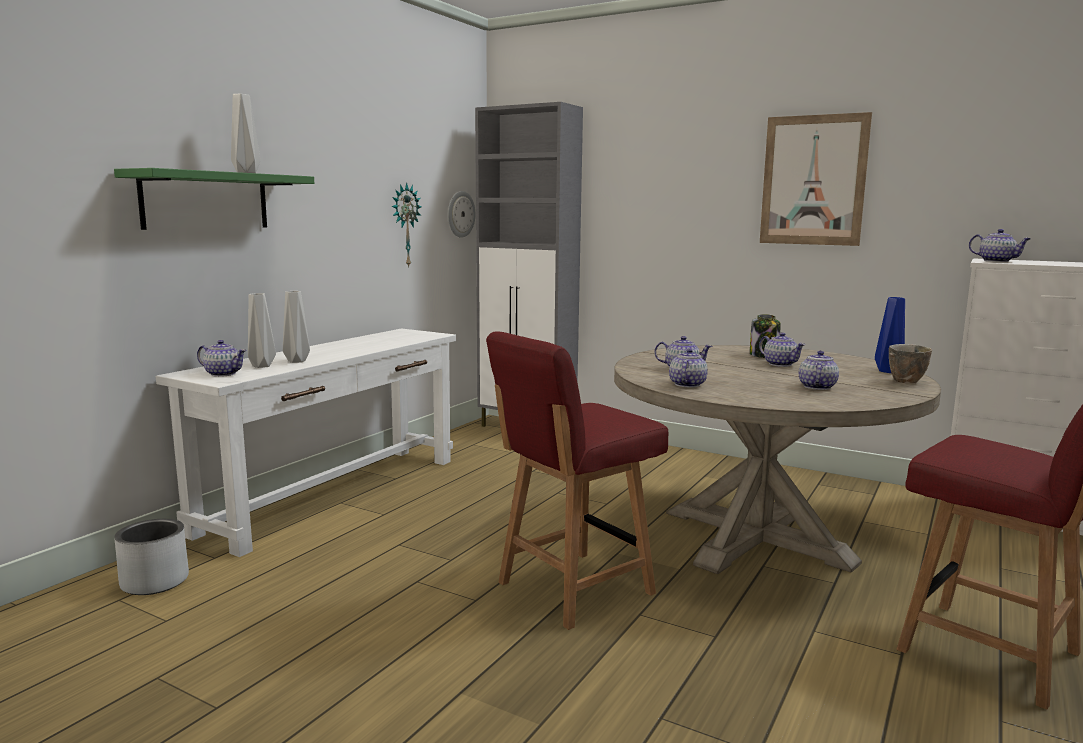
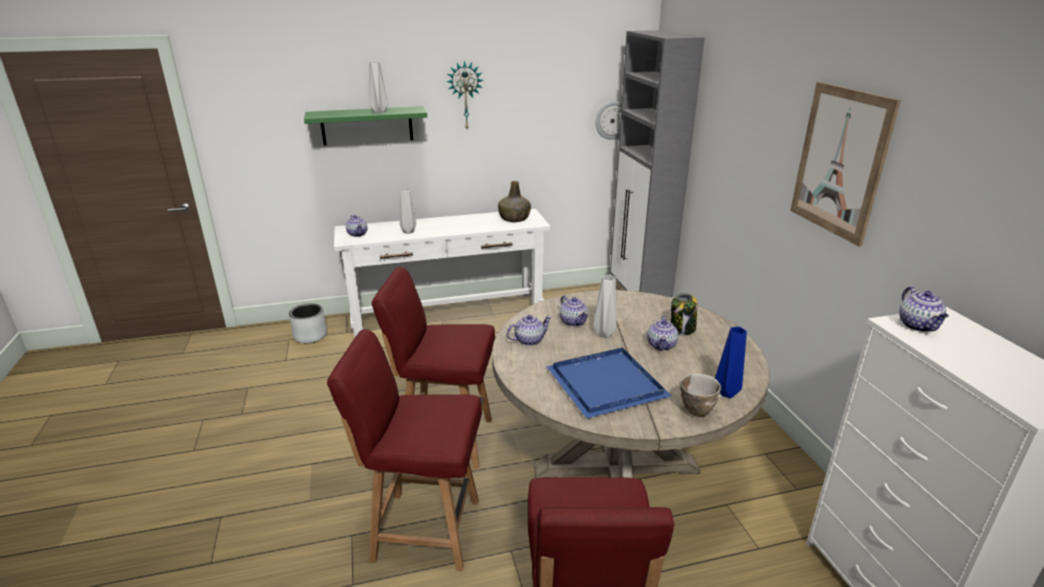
camera: 45 degrees right, 15 degrees up
grey vase [248,293,276,368] -> grey vase moved to [593,275,617,338]
wall clock [391,182,421,268] -> wall clock moved to [446,60,483,129]
teapot [799,351,839,390] -> blue tray [546,348,671,419]
none -> red chair [327,329,482,571]
none -> green bottle [498,181,531,222]

